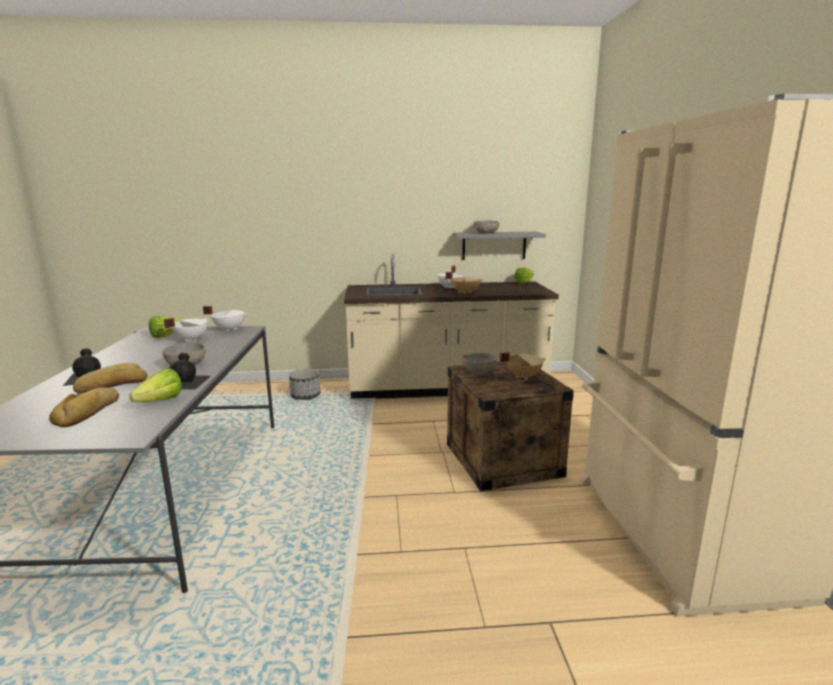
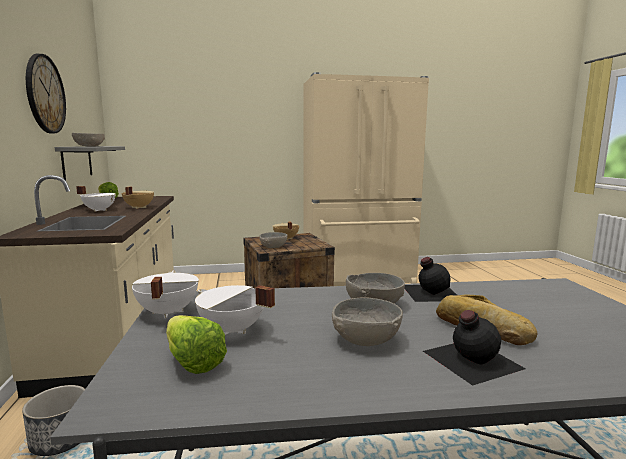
camera: 95 degrees left, 5 degrees down
bread [49,387,119,427] -> none
lettuce [129,368,182,403] -> none
none -> wall clock [26,54,66,133]
none -> grey bowl [332,297,403,346]

